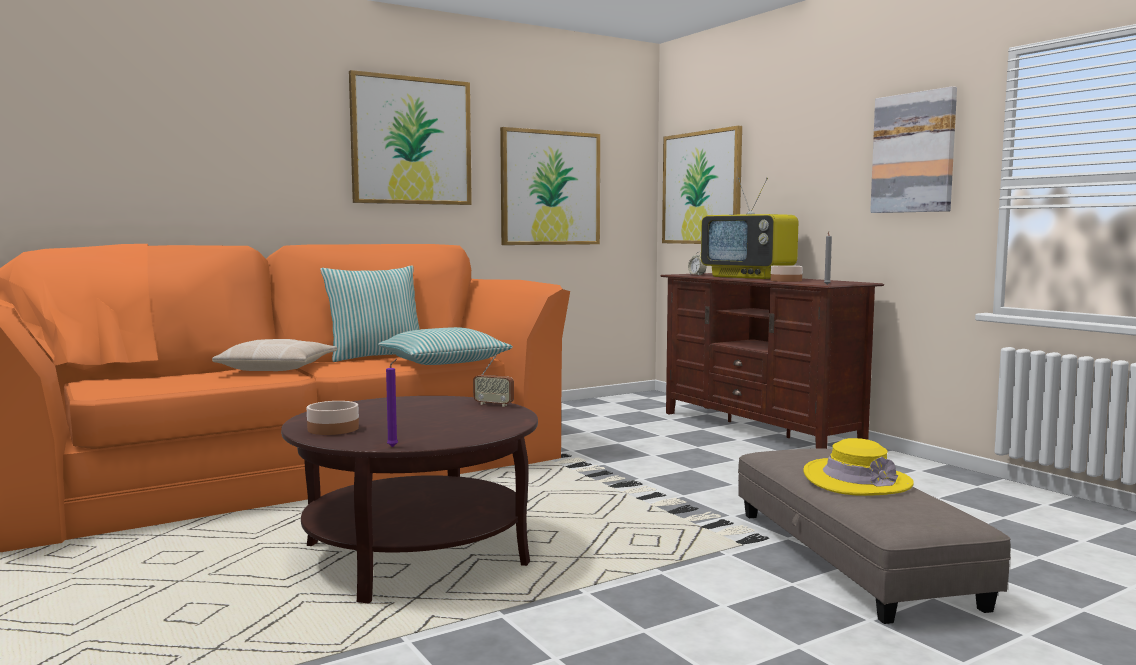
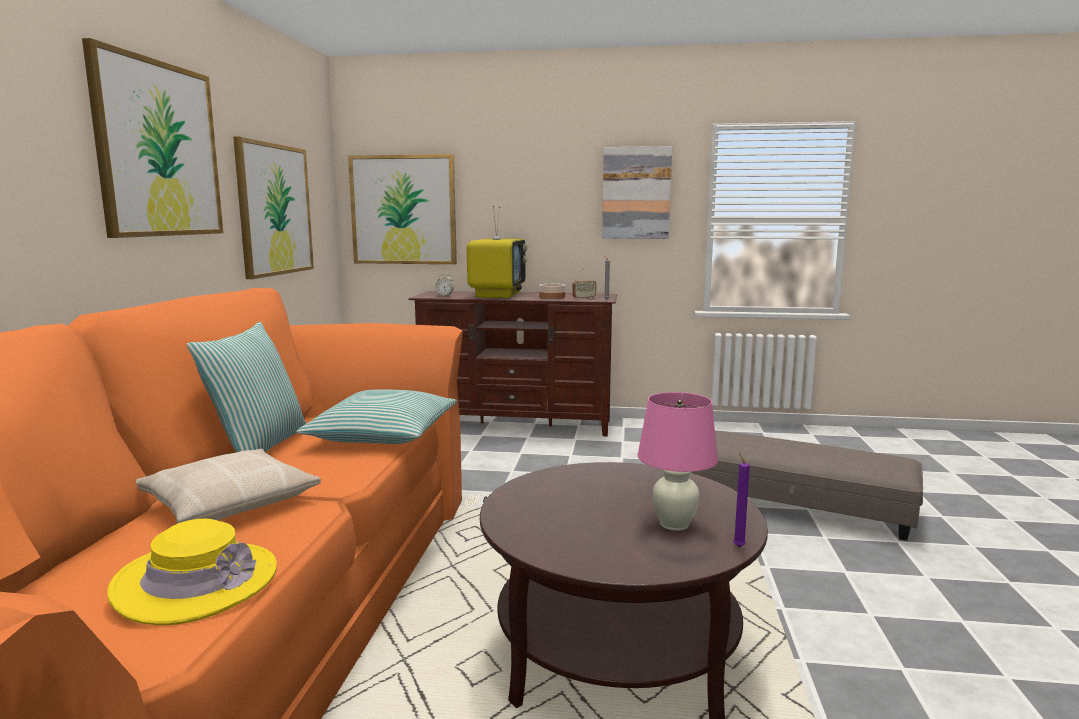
camera: 50 degrees left, 5 degrees up
bowl [307,401,359,435] -> none
radio [473,354,514,407] -> radio moved to [572,268,596,299]
television [701,177,798,279] -> television turned 75 degrees counterclockwise [467,205,527,298]
yellow hat [804,438,914,496] -> yellow hat moved to [107,519,277,625]
none -> pink table lamp [638,392,718,531]

